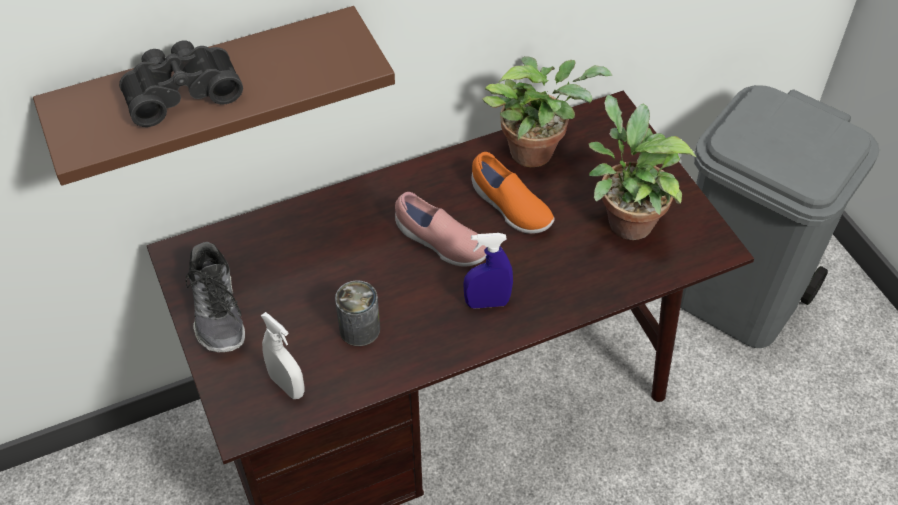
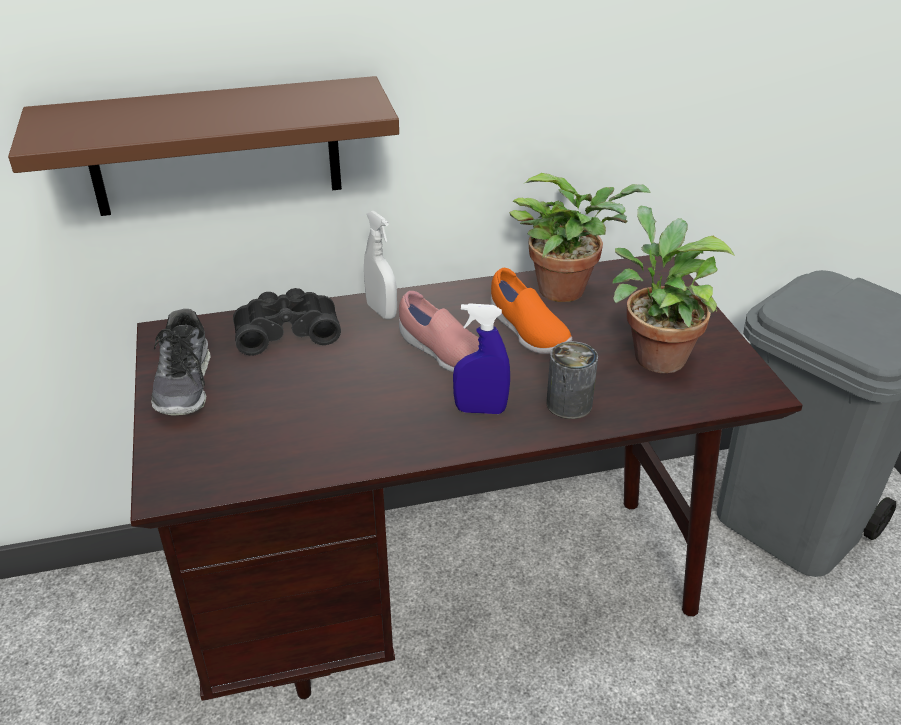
camera: 10 degrees right, 15 degrees down
black binoculars [119,41,243,127] -> black binoculars moved to [233,288,341,356]
white spray bottle [261,312,305,399] -> white spray bottle moved to [364,211,397,320]
can [335,280,380,346] -> can moved to [546,341,598,419]

